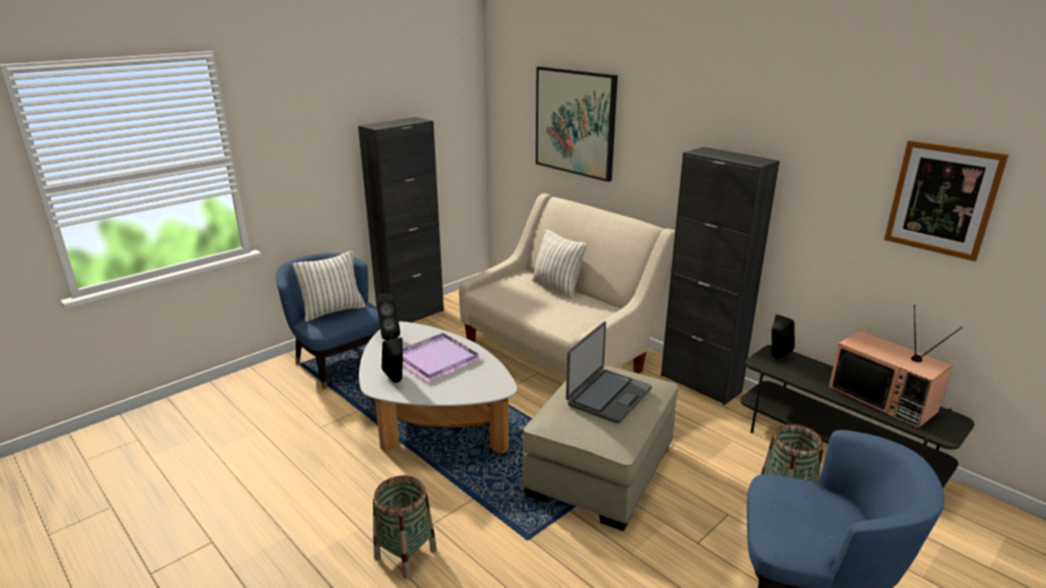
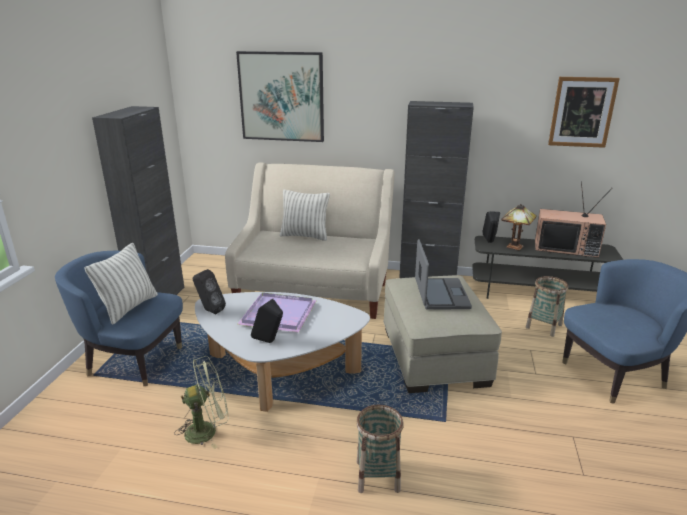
camera: 35 degrees left, 0 degrees up
none -> green fan [174,356,229,449]
none -> table lamp [501,204,537,251]

